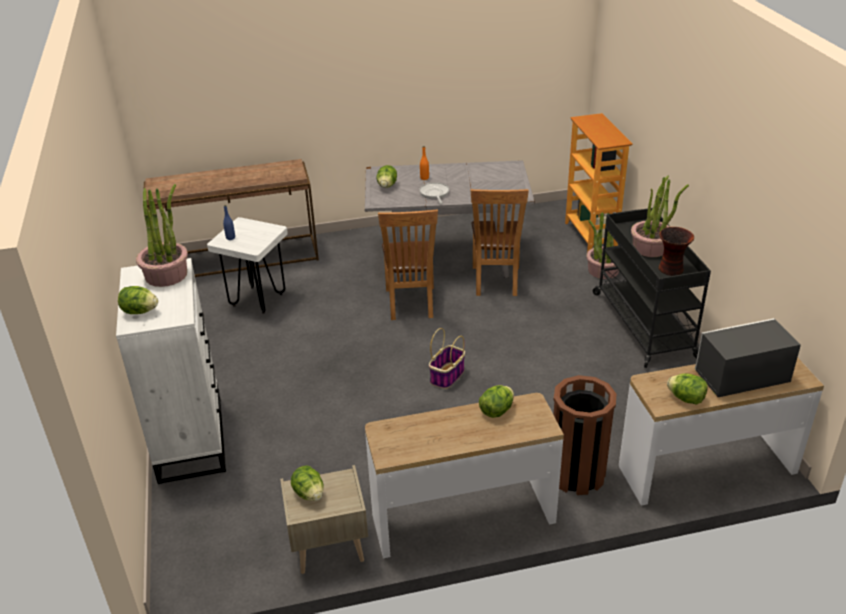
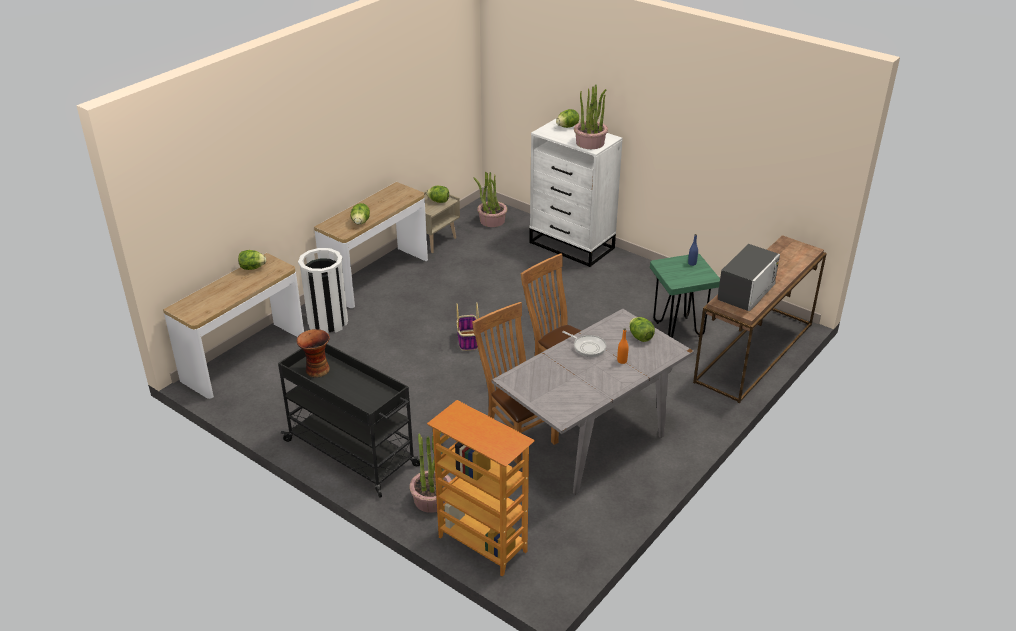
camera: 140 degrees right, 0 degrees up
white stool [207,217,288,314] -> green stool [650,253,720,338]
brown trash can [553,375,616,495] -> white trash can [298,248,348,334]
potted plant [631,176,689,257] -> potted plant moved to [474,172,507,227]
microwave [695,318,801,397] -> microwave moved to [717,244,780,311]

